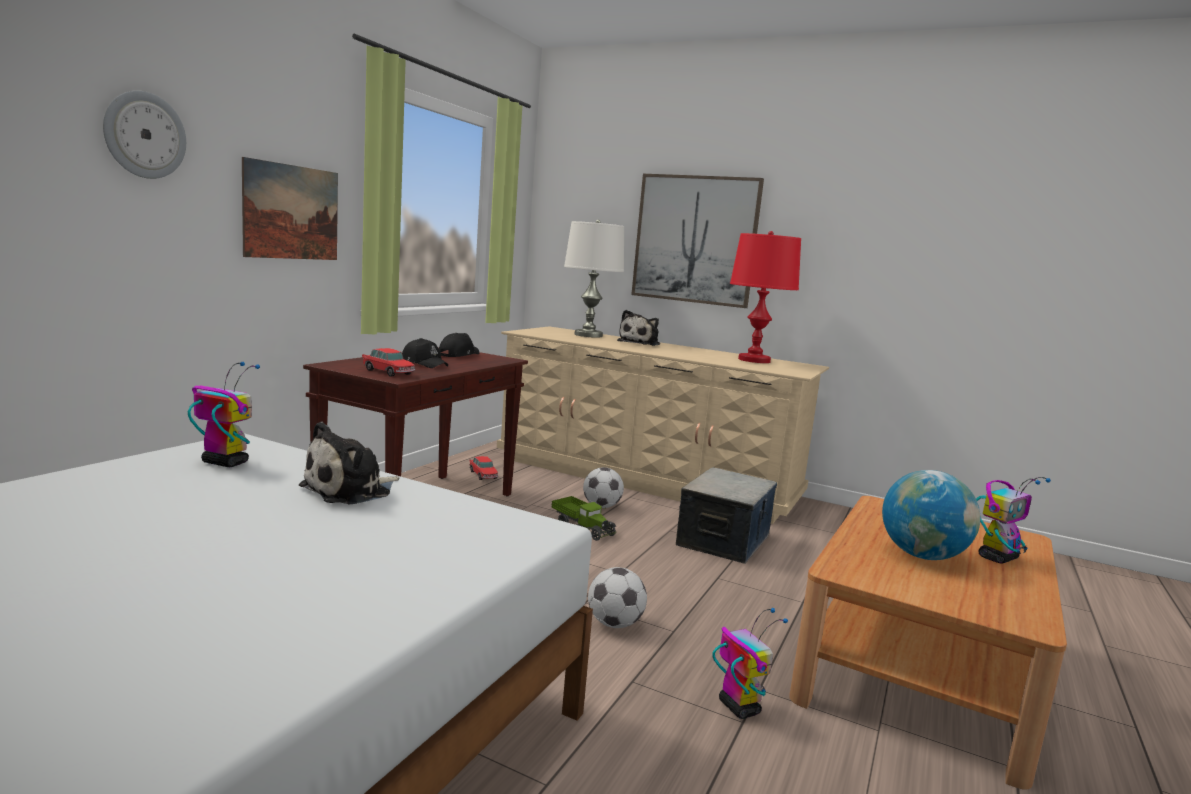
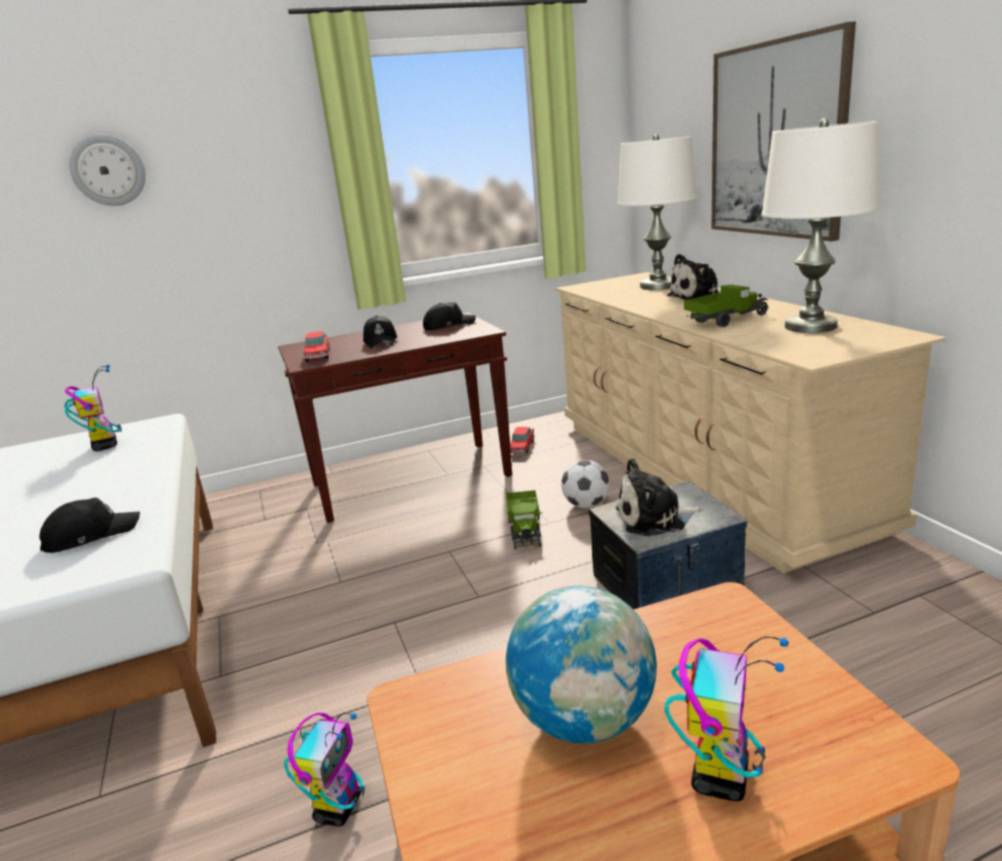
camera: 45 degrees right, 10 degrees up
picture [242,157,338,260] -> none
plush toy [299,422,400,504] -> plush toy moved to [615,458,703,536]
football [588,567,647,628] -> none
red table lamp [730,231,801,363] -> white table lamp [762,118,878,333]
toy robot [976,477,1051,564] -> toy robot turned 75 degrees counterclockwise [665,636,789,801]
none -> black cap [39,497,140,553]
none -> toy truck [684,285,769,327]

